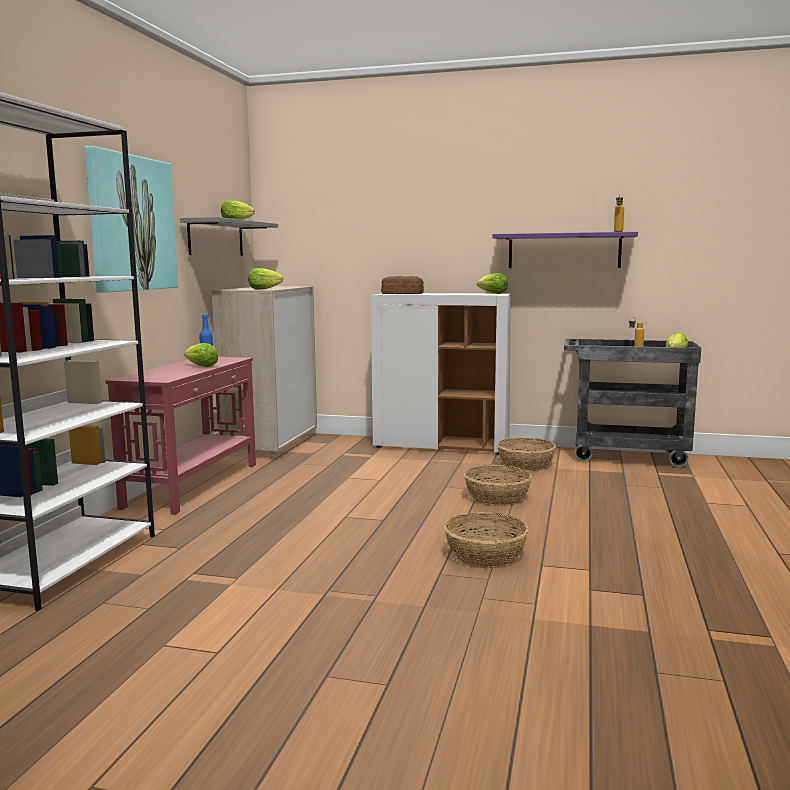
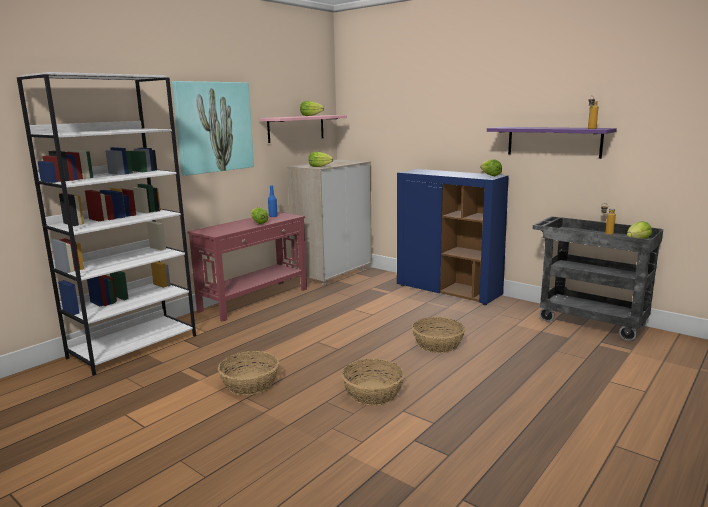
camera: 25 degrees right, 5 degrees up
grey shelf [180,217,278,256] -> pink shelf [260,115,347,143]
white cabinet [371,293,511,455] -> blue cabinet [397,169,509,305]
bread [381,276,424,294] -> none
basket [497,437,556,471] -> basket moved to [218,351,280,395]

